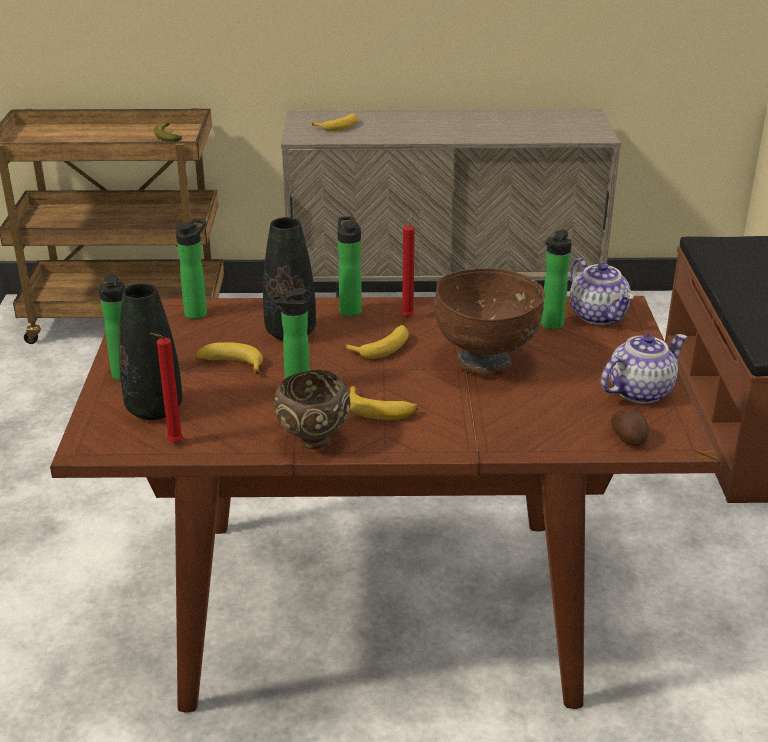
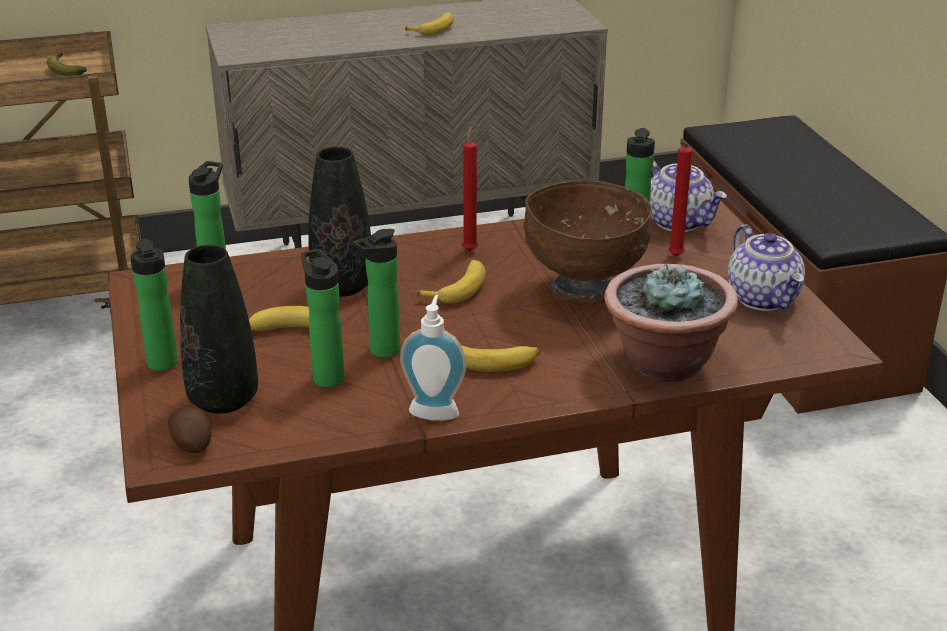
camera: 15 degrees left, 0 degrees up
red candle [150,333,183,443] -> red candle moved to [668,141,692,256]
brown bowl [274,370,350,449] -> soap dispenser [400,295,466,420]
banana [312,114,358,131] -> banana moved to [405,13,454,35]
bottle [337,216,362,317] -> bottle moved to [301,249,344,387]
teapot [601,334,687,403] -> teapot turned 120 degrees clockwise [727,225,805,311]
potato [611,409,649,446] -> potato moved to [168,407,212,453]
none -> potted plant [604,263,738,382]

